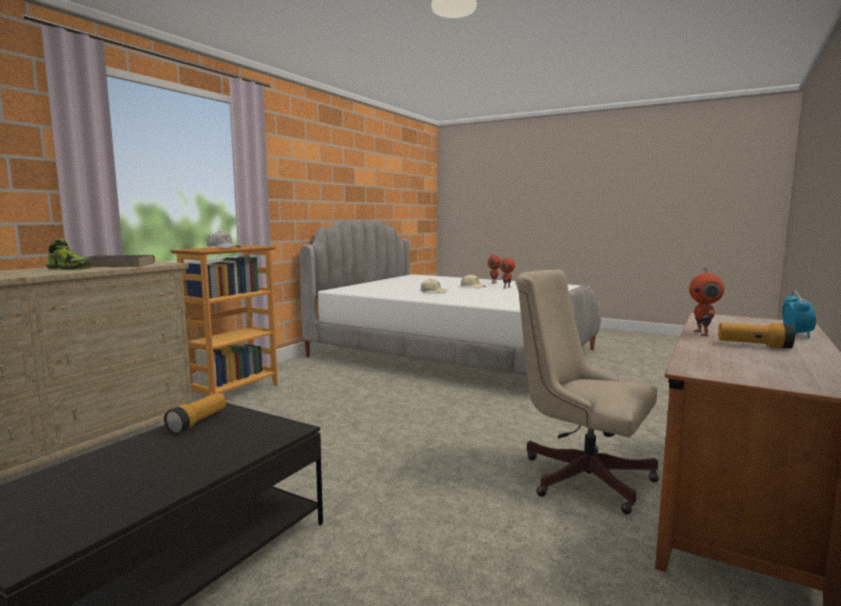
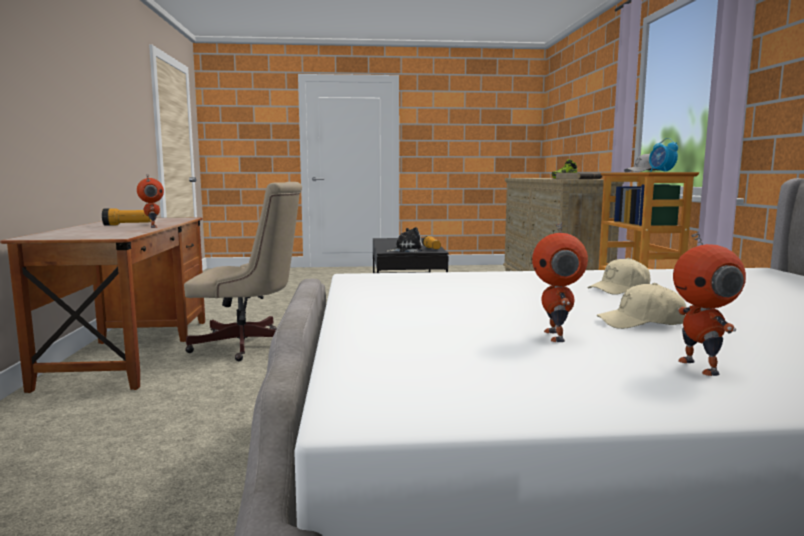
camera: 145 degrees right, 0 degrees up
alarm clock [782,291,816,338] -> alarm clock moved to [649,138,678,172]
none -> plush toy [386,227,424,252]

